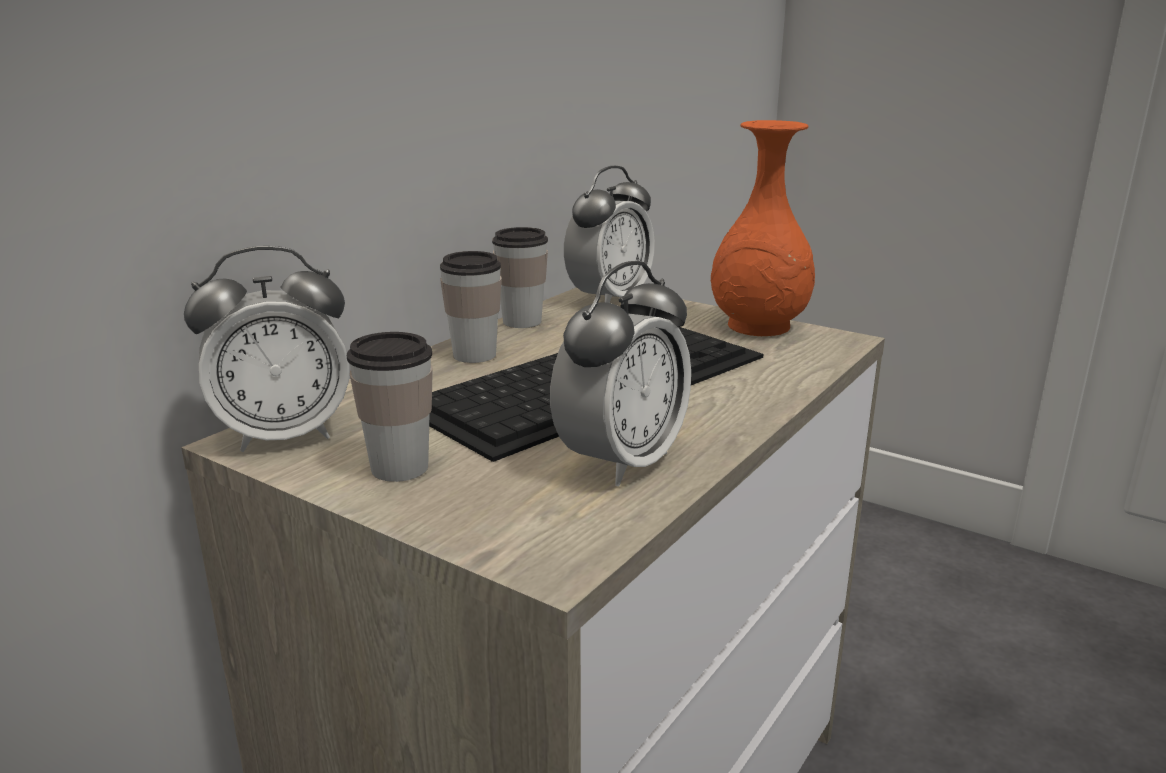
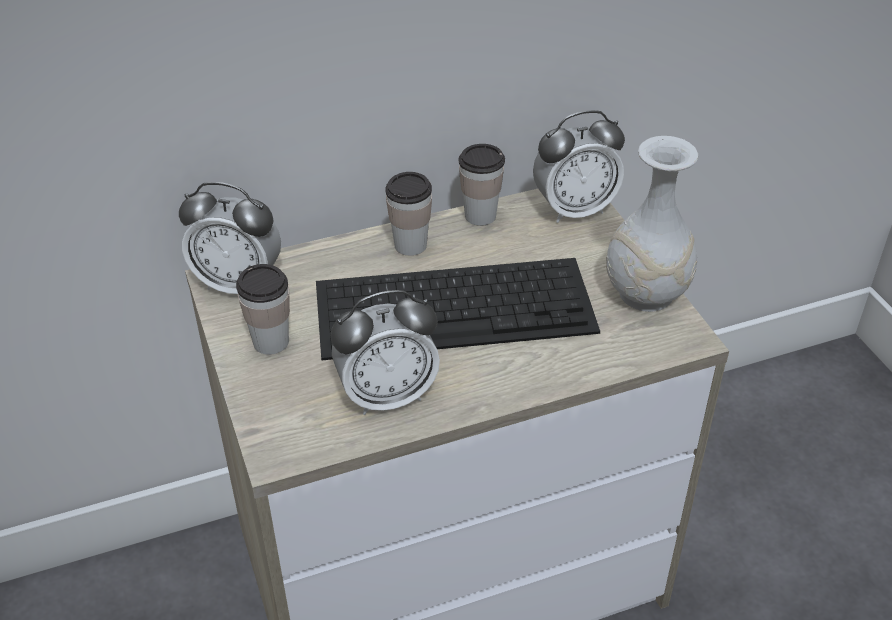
camera: 35 degrees right, 20 degrees up
orange vase [711,120,815,336] -> white vase [606,136,698,312]

